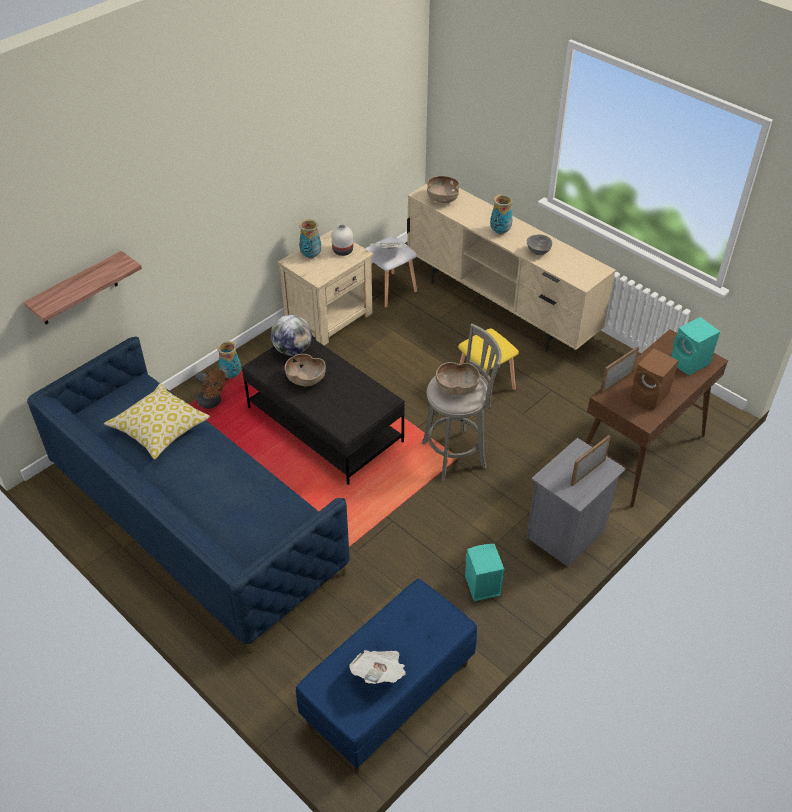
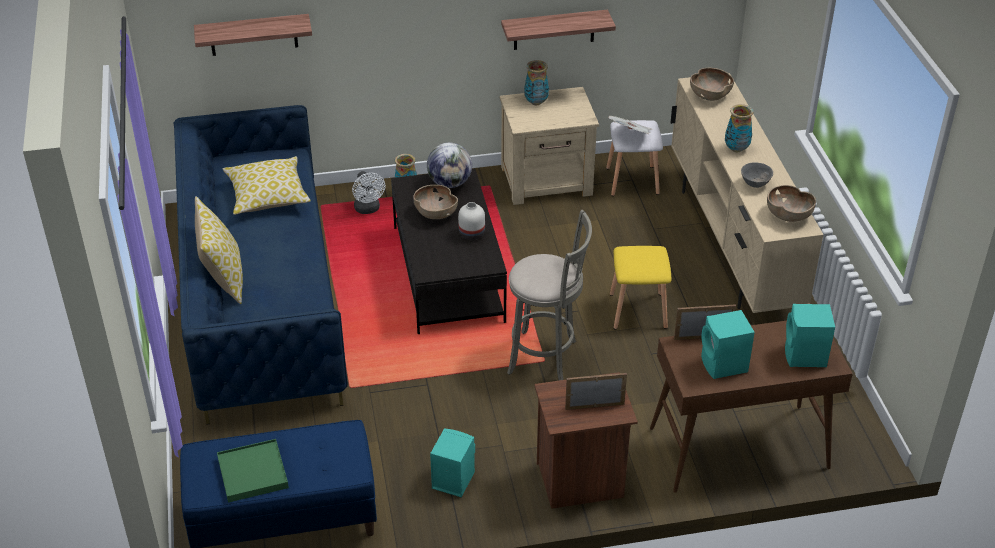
camera: 35 degrees right, 5 degrees down
brown fan [195,369,226,409] -> white fan [352,171,386,214]
white vase [331,224,353,256] -> white vase moved to [458,202,485,240]
newspaper [349,650,406,684] -> green tray [217,439,289,503]
brown bowl [436,362,480,396] -> brown bowl moved to [767,185,816,222]
grey nightstand [526,438,626,567] -> brown nightstand [534,372,638,509]
brown speaker [630,349,679,410] -> turquoise speaker [701,310,755,379]
none -> pillow [195,196,243,304]
none -> shelf [501,10,616,50]

